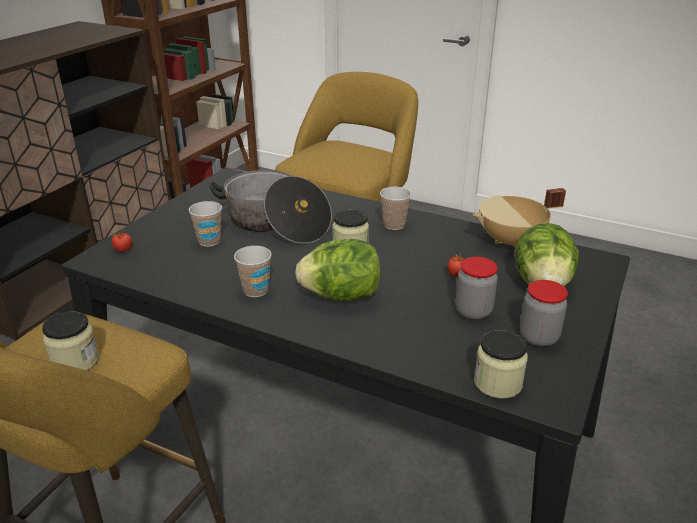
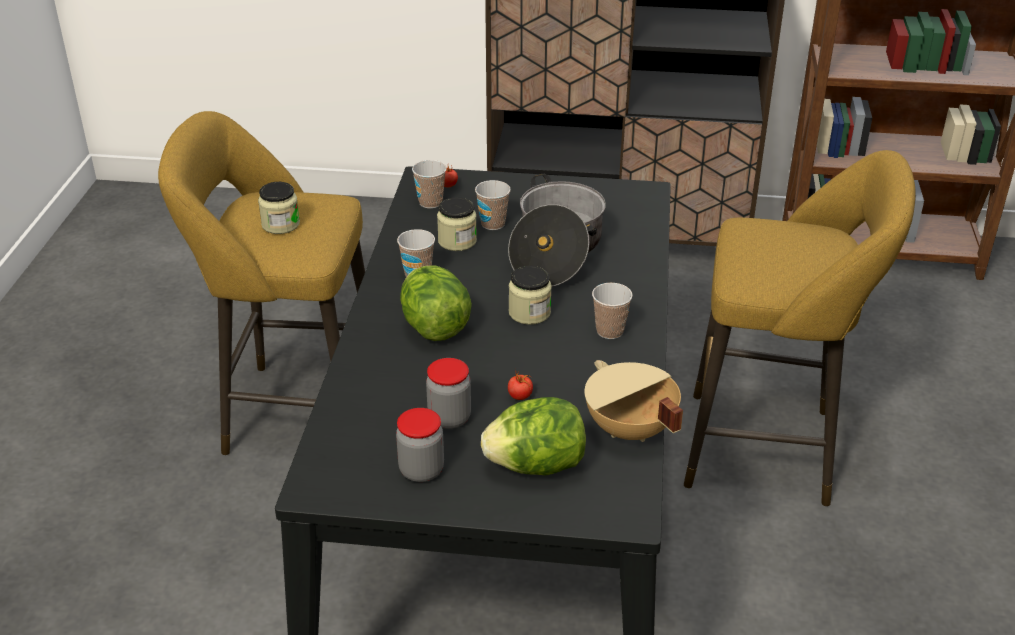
camera: 70 degrees right, 5 degrees up
jar [474,330,528,399] -> jar moved to [437,197,477,251]
none -> cup [412,160,447,208]

